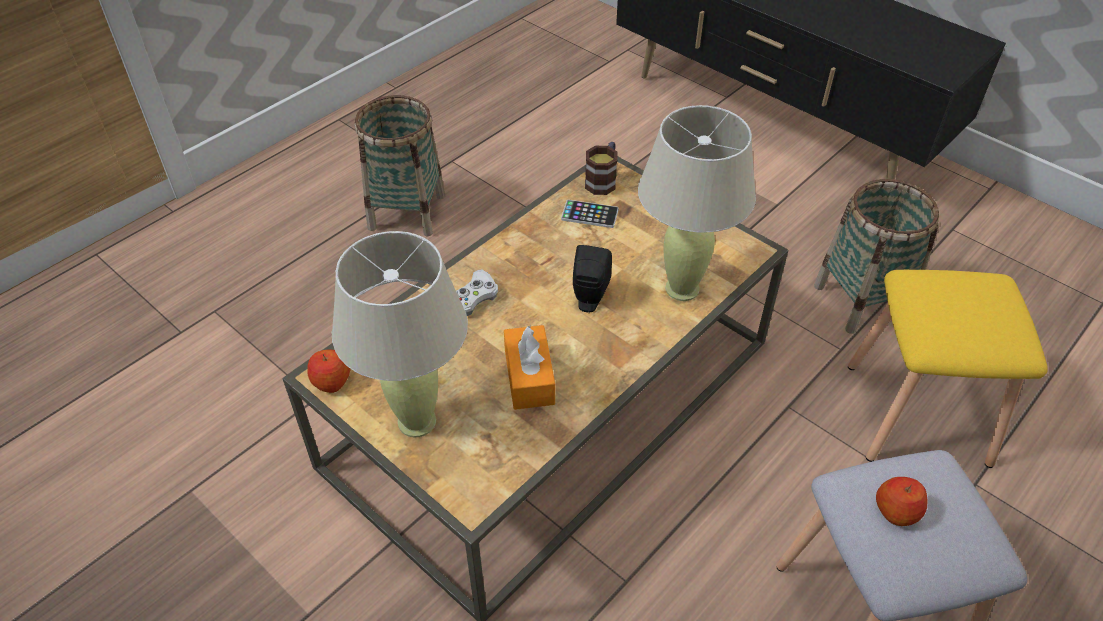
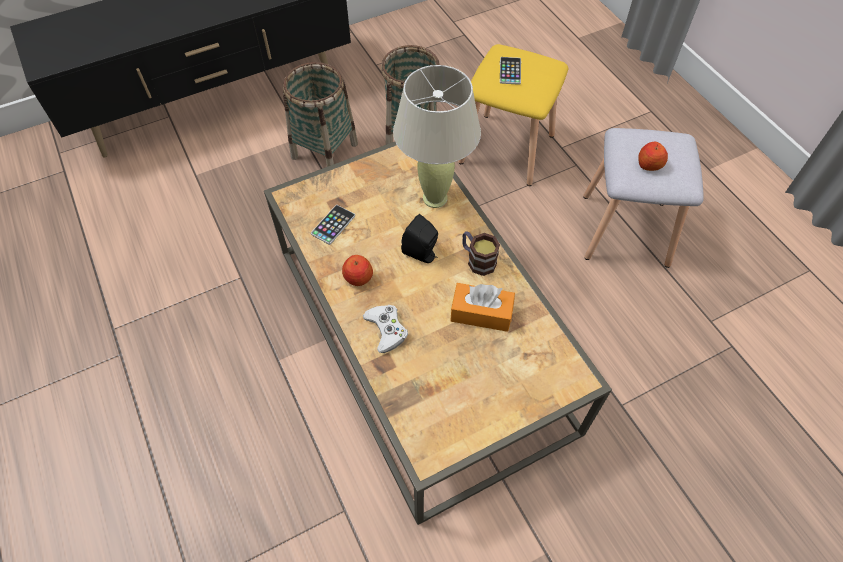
camera: 70 degrees left, 10 degrees up
apple [307,350,351,393] -> apple moved to [342,255,373,286]
beige table lamp [332,231,468,437] -> none
basket [354,95,445,237] -> basket moved to [283,62,358,167]
mug [585,142,618,195] -> mug moved to [463,231,500,276]
none -> phone [500,57,521,85]

